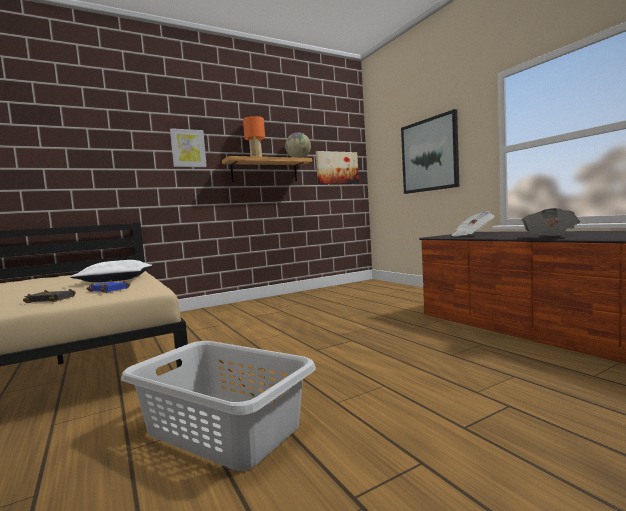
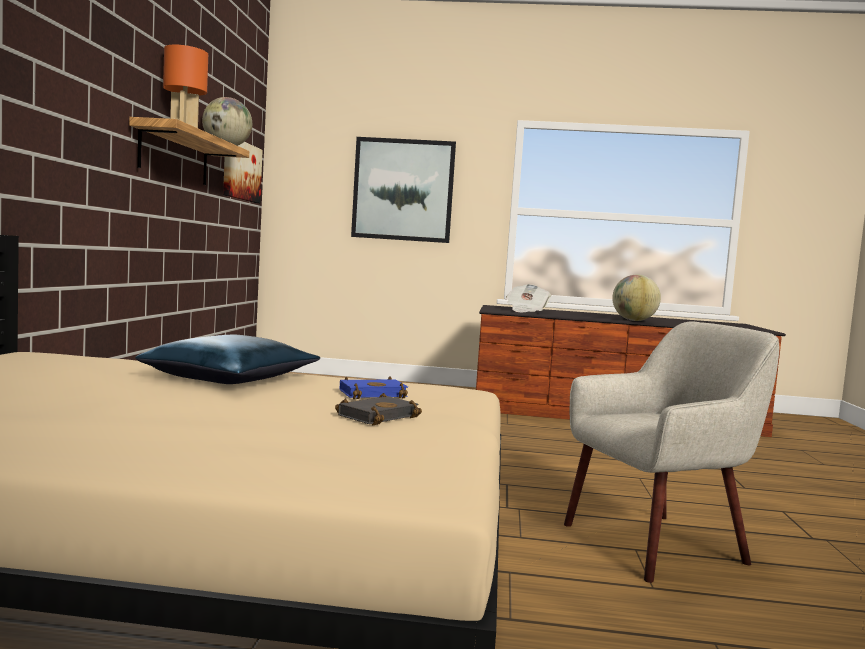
camera: 55 degrees left, 0 degrees up
white pillow [70,260,152,282] -> blue pillow [135,335,320,384]
grey laundry basket [121,341,316,471] -> beige armchair [564,322,779,583]
picture [170,128,207,167] -> none
newspaper [522,208,580,235] -> globe [612,275,661,321]

